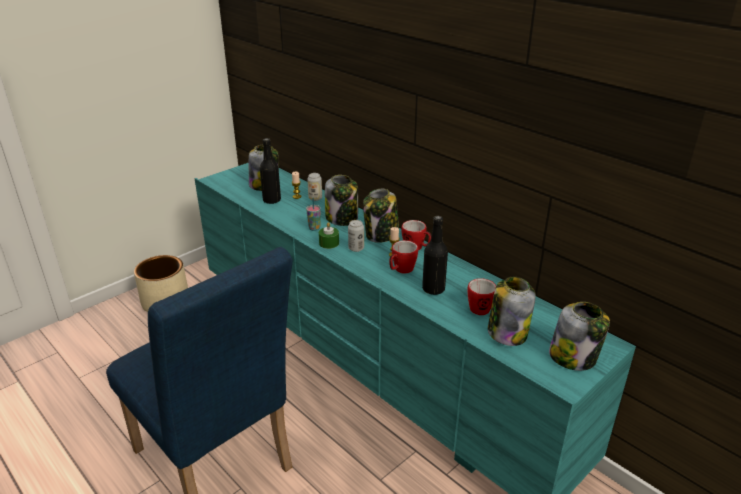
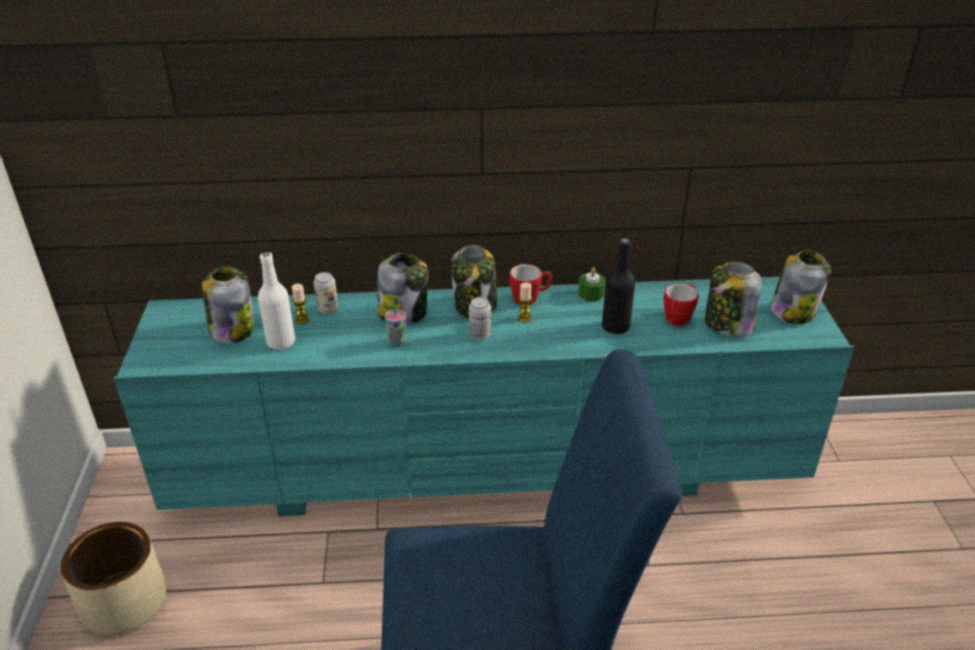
camera: 50 degrees left, 5 degrees up
black bottle [260,138,281,204] -> white bottle [258,252,295,350]
green candle [319,222,339,249] -> green candle moved to [578,267,606,302]
mug [389,240,418,274] -> none

